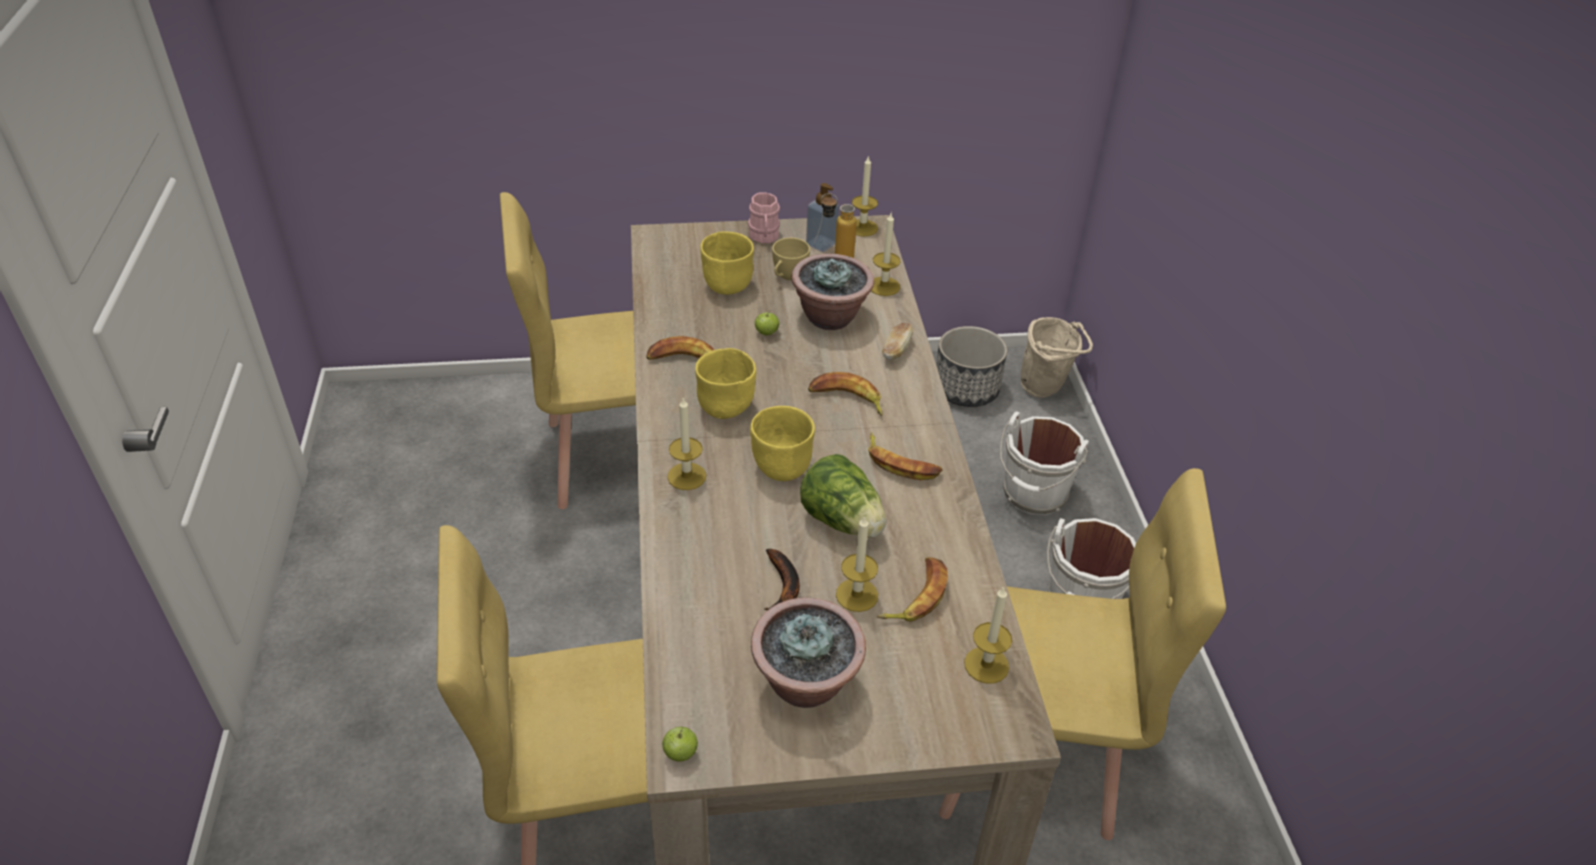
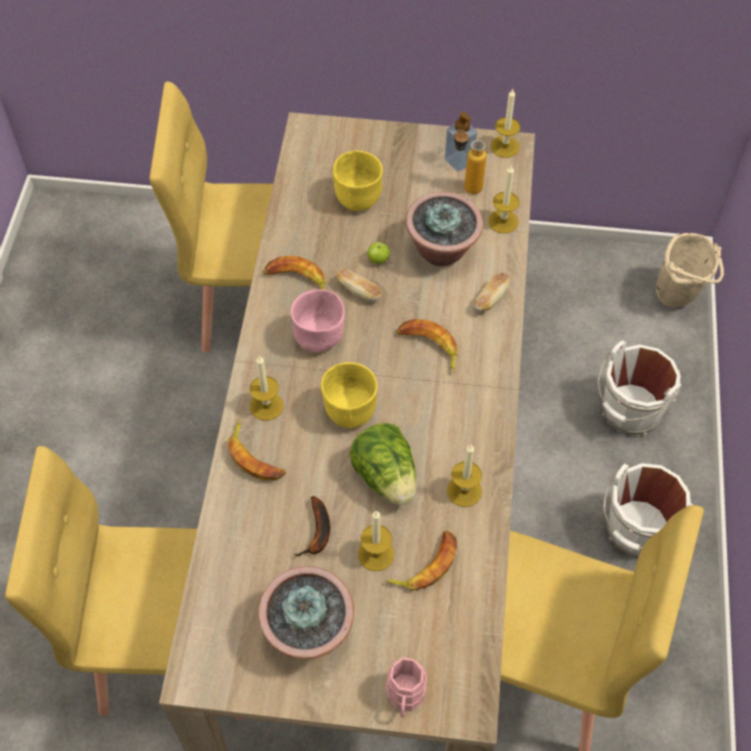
camera: 15 degrees right, 15 degrees up
apple [662,727,698,761] -> none
yellow bowl [695,348,756,419] -> pink bowl [291,289,345,352]
pink mug [748,192,780,243] -> pink mug moved to [386,657,427,718]
yellow cup [772,238,810,280] -> none
banana [868,432,943,480] -> banana moved to [228,420,286,480]
planter [936,326,1007,407] -> none
candle [964,587,1012,684] -> candle moved to [447,445,482,507]
none -> bread [337,269,382,301]

